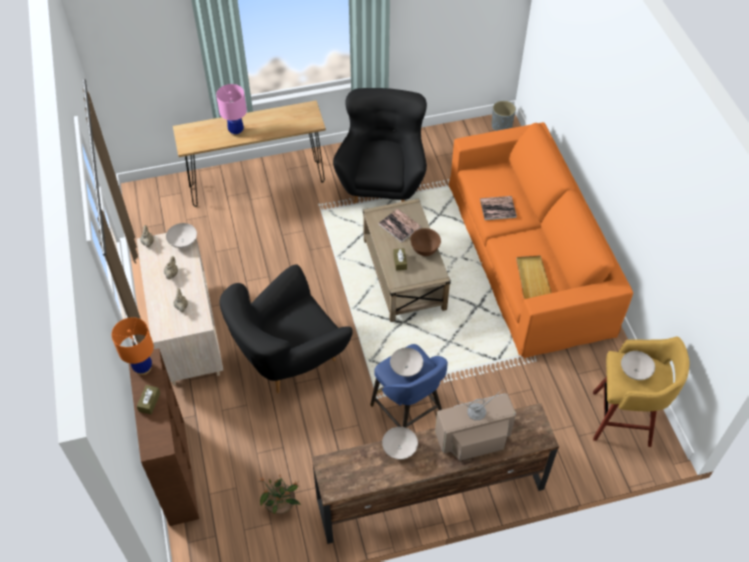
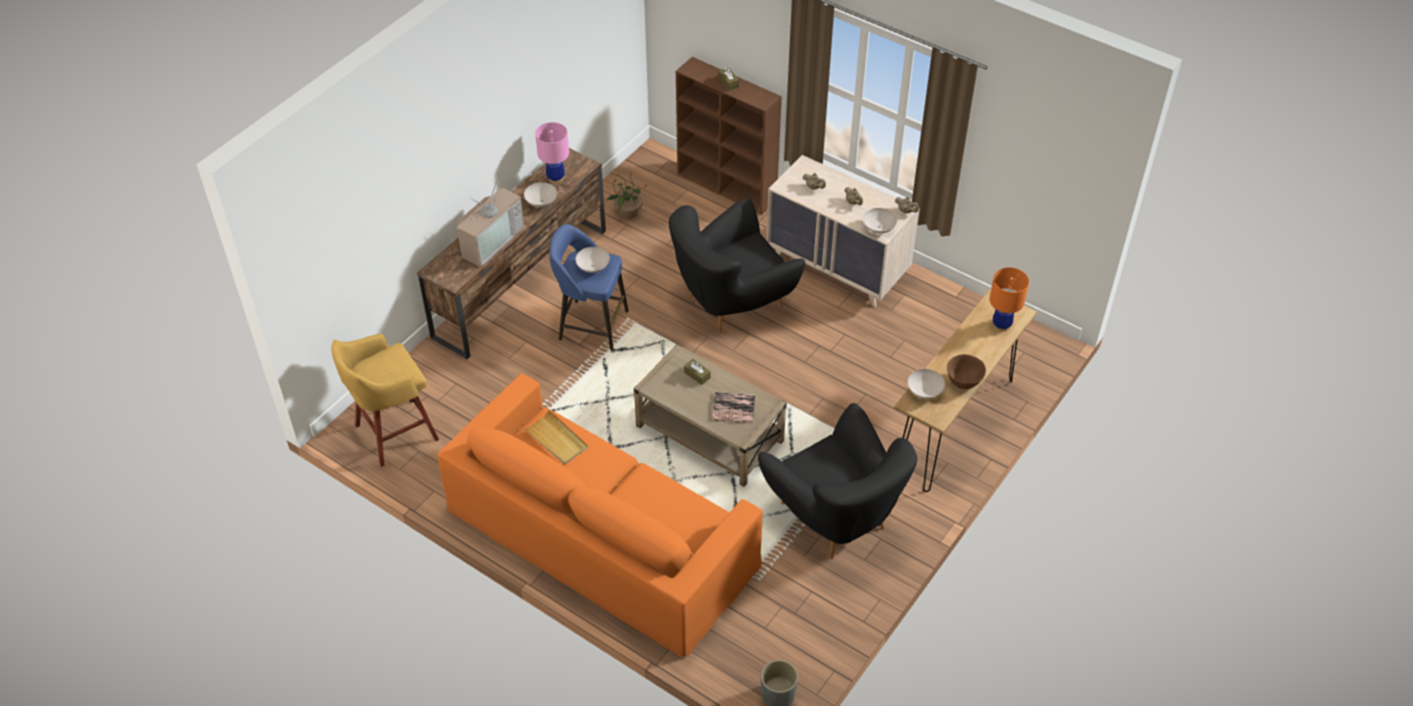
camera: 140 degrees right, 5 degrees down
orange table lamp [111,317,154,375] -> orange table lamp moved to [990,267,1029,332]
pink table lamp [216,84,247,136] -> pink table lamp moved to [535,122,569,183]
black armchair [220,264,353,393] -> black armchair turned 135 degrees counterclockwise [669,198,805,333]
brown bowl [410,228,441,256] -> brown bowl moved to [947,354,986,389]
book [480,196,517,220] -> none
white bowl [621,351,655,380] -> white bowl moved to [908,369,945,399]

